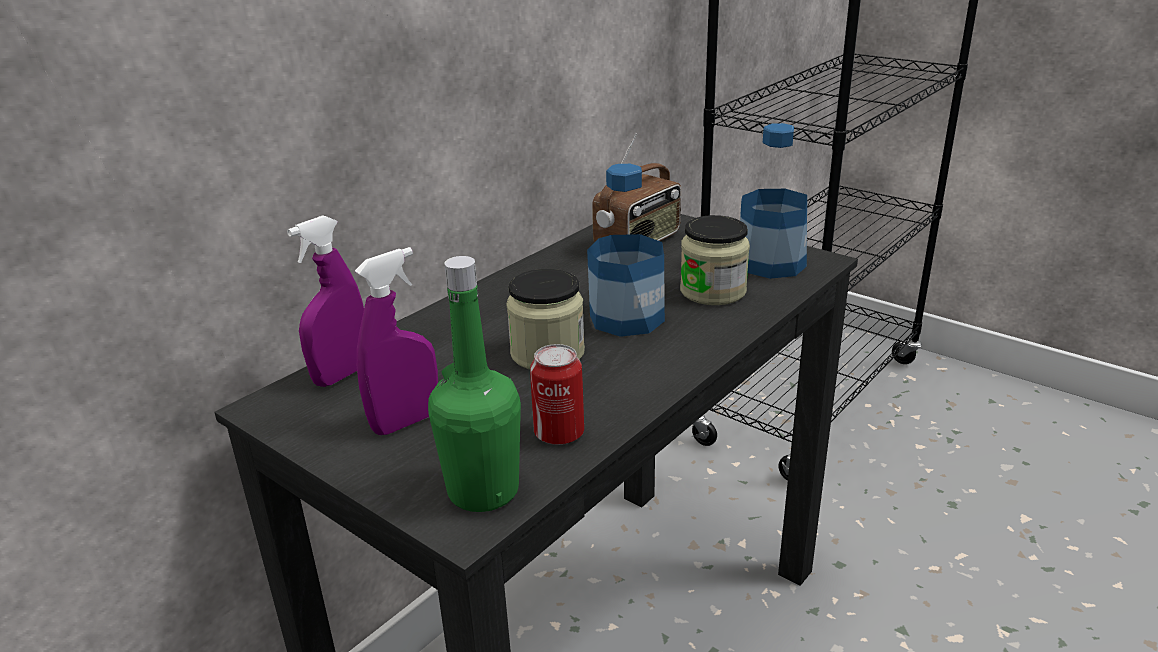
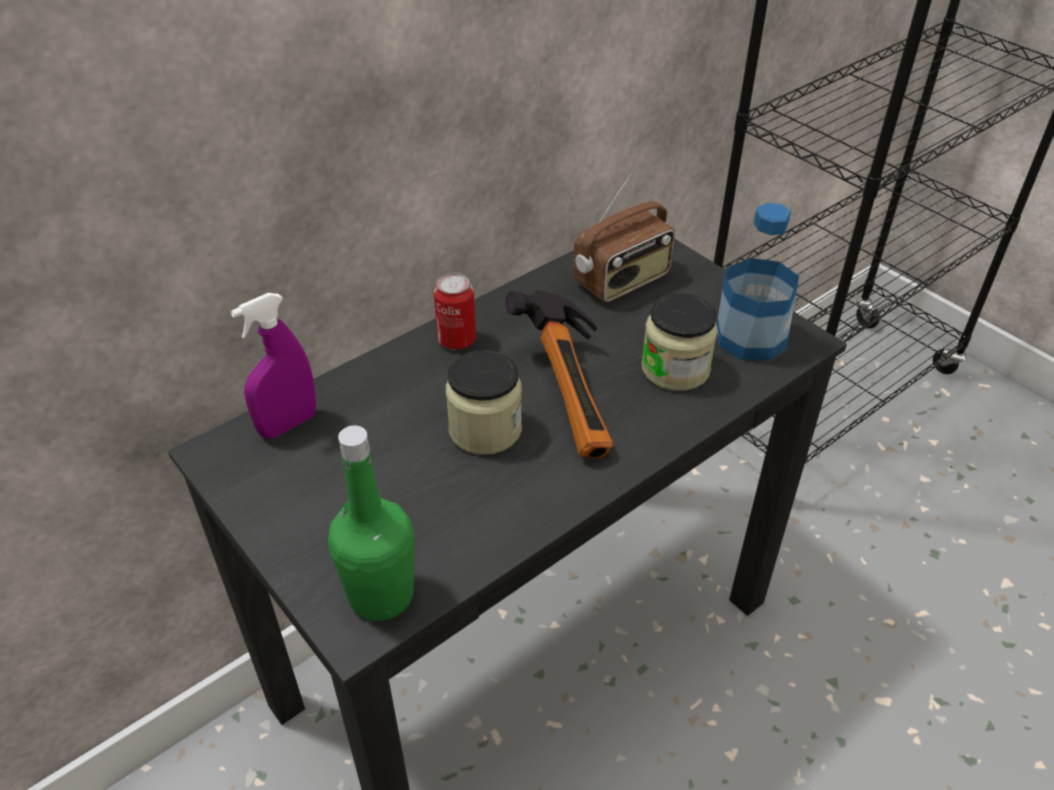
camera: 10 degrees right, 15 degrees up
purple spray bottle [355,247,438,435] -> none
can [530,344,584,445] -> can moved to [434,273,476,349]
bottle [587,164,665,337] -> hammer [505,290,614,458]

